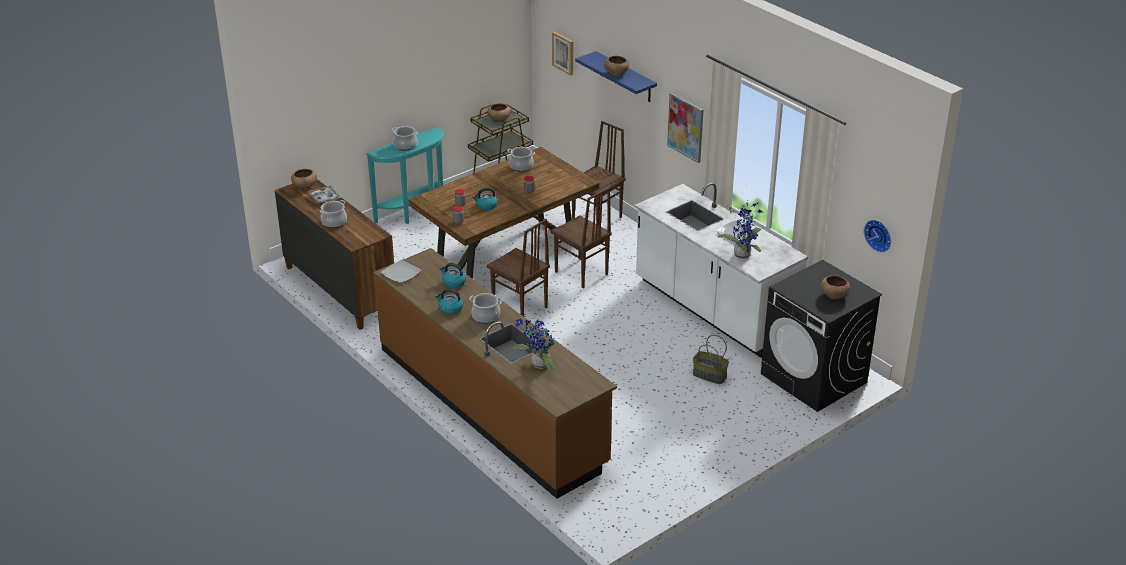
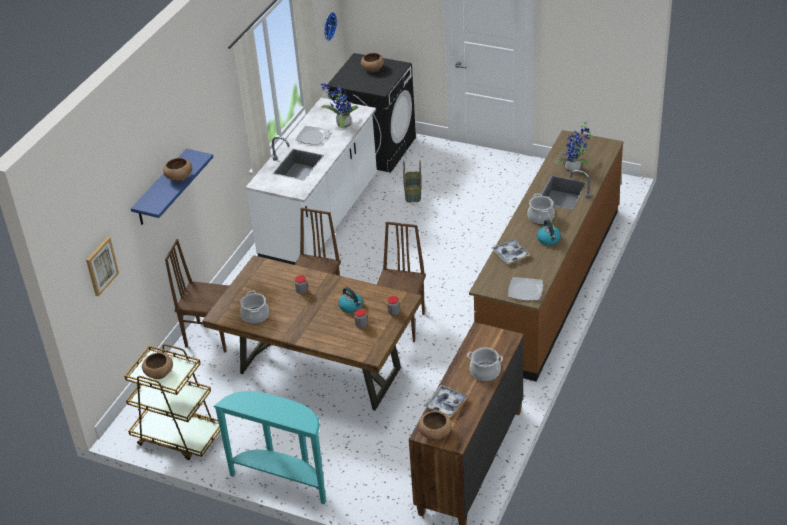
camera: 115 degrees left, 5 degrees up
cooking pot [392,126,418,151] -> none
kettle [440,263,466,288] -> tray [491,239,530,264]
picture [667,93,704,163] -> none

